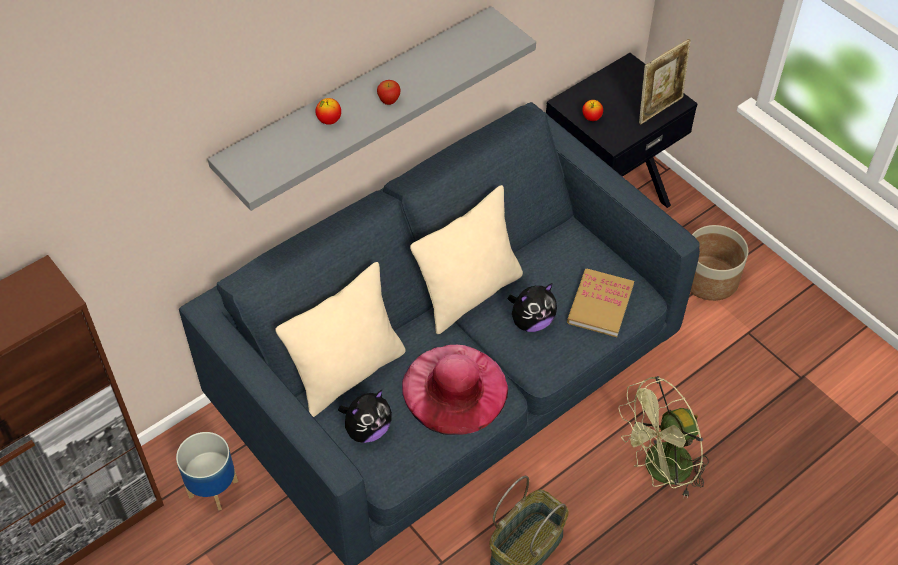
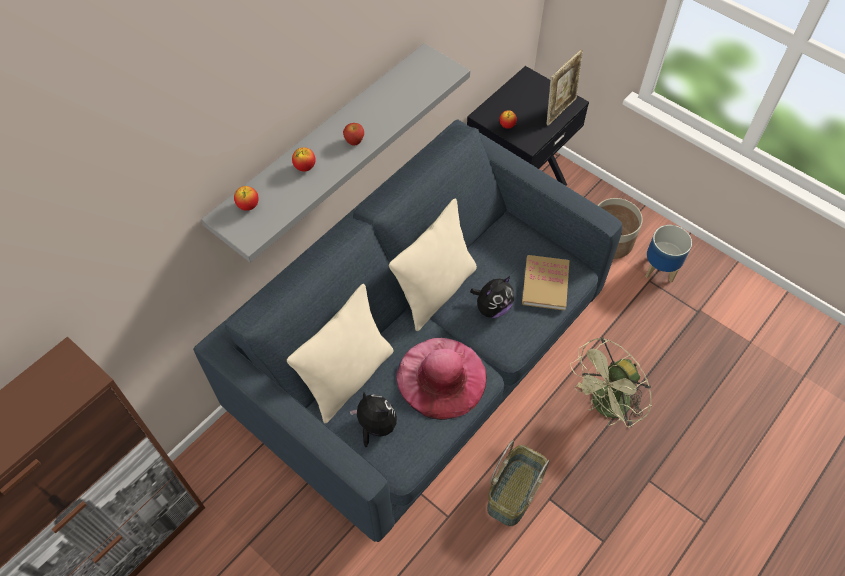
camera: 10 degrees left, 5 degrees up
planter [176,432,238,511] -> planter moved to [645,225,692,283]
plush toy [338,390,392,443] -> plush toy turned 90 degrees counterclockwise [349,392,397,447]
none -> apple [234,186,259,211]

